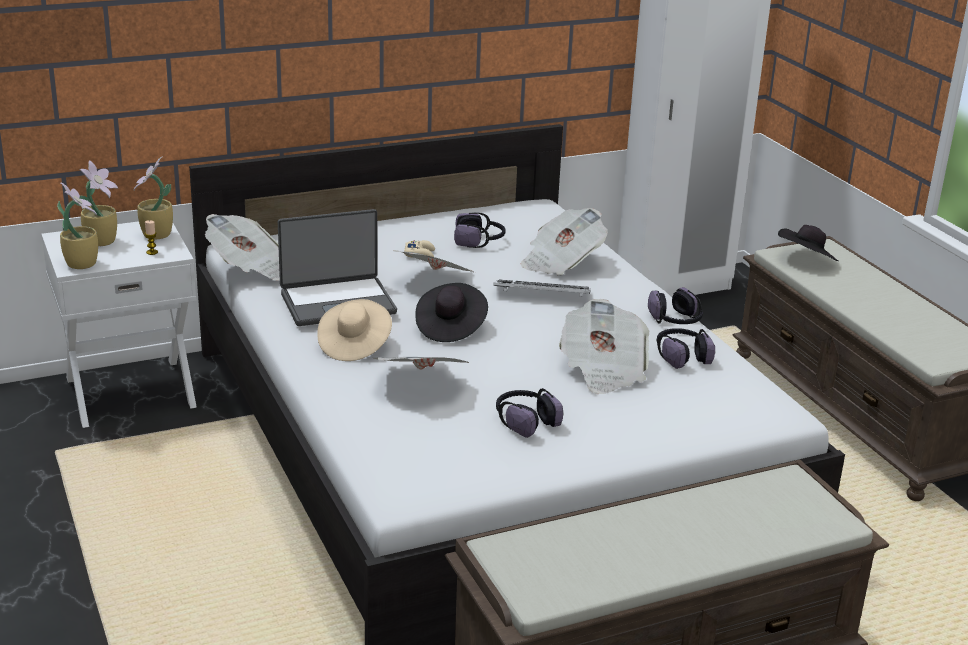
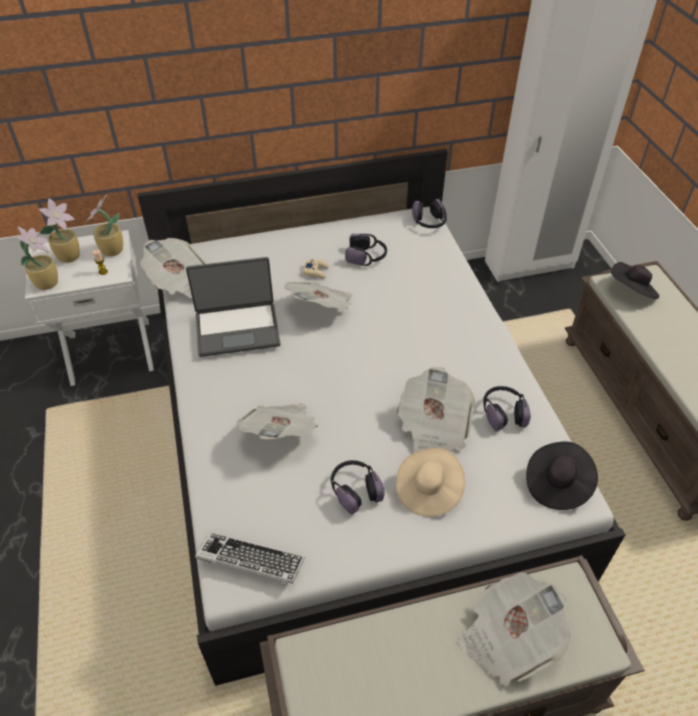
camera: 10 degrees right, 20 degrees up
beige hat [317,299,392,361] -> beige hat moved to [396,448,465,517]
black hat [415,283,488,342] -> black hat moved to [526,442,598,510]
keyboard [493,279,591,297] -> keyboard moved to [195,533,305,585]
newspaper [521,208,608,276] -> newspaper moved to [459,572,571,686]
headphones [648,287,703,324] -> headphones moved to [412,199,447,228]

